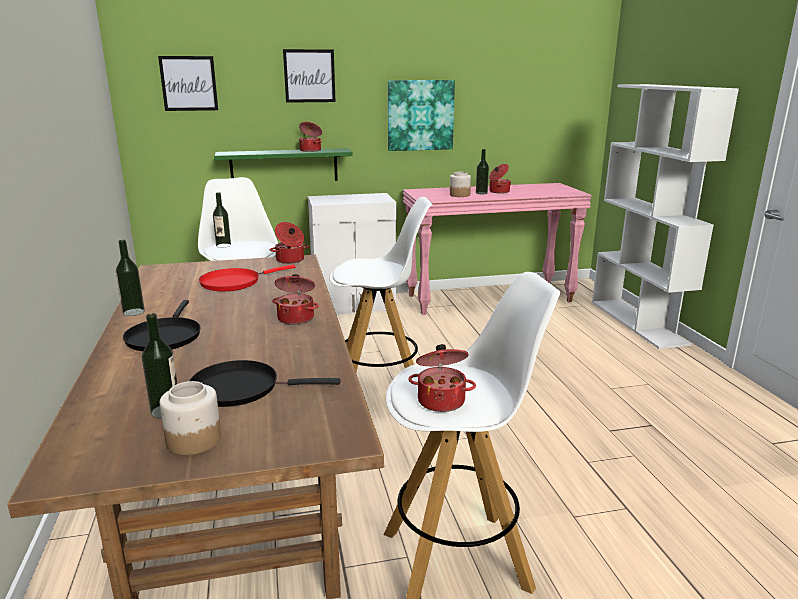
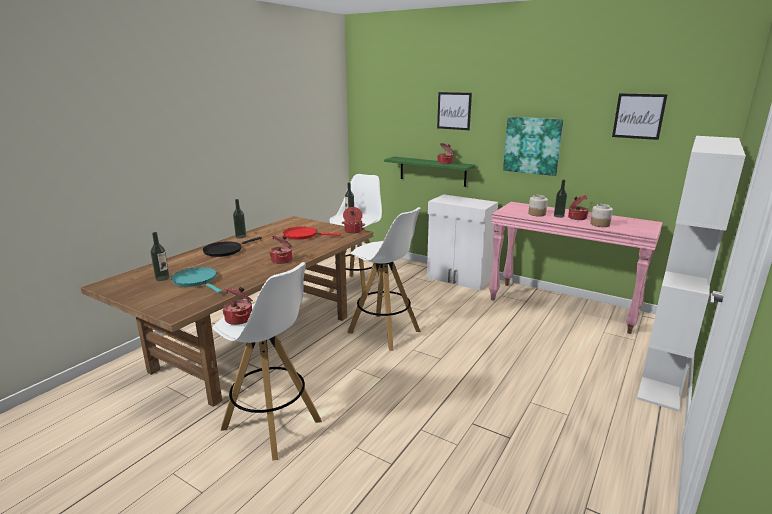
camera: 45 degrees right, 0 degrees up
picture [158,56,218,111] -> picture moved to [612,93,668,140]
jar [160,381,221,455] -> jar moved to [590,204,613,227]
black frying pan [189,360,340,407] -> turquoise frying pan [171,267,222,293]

